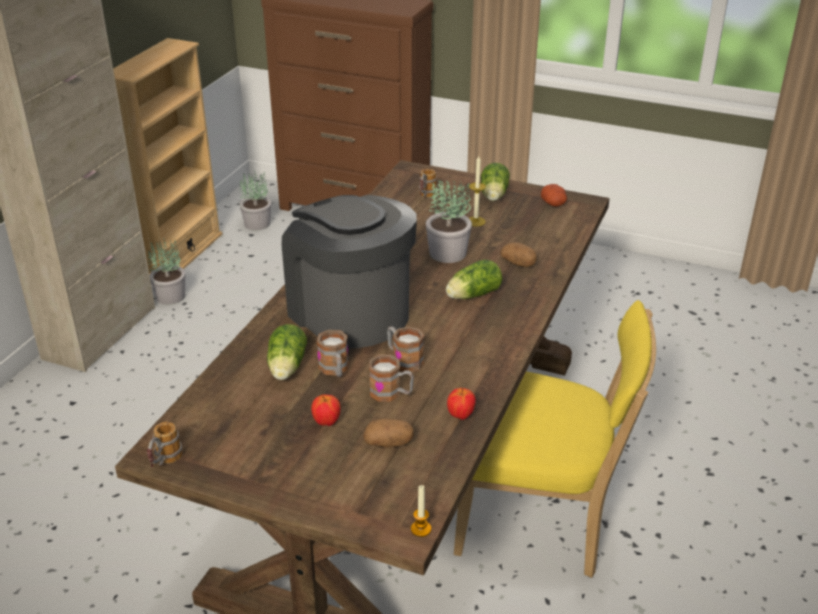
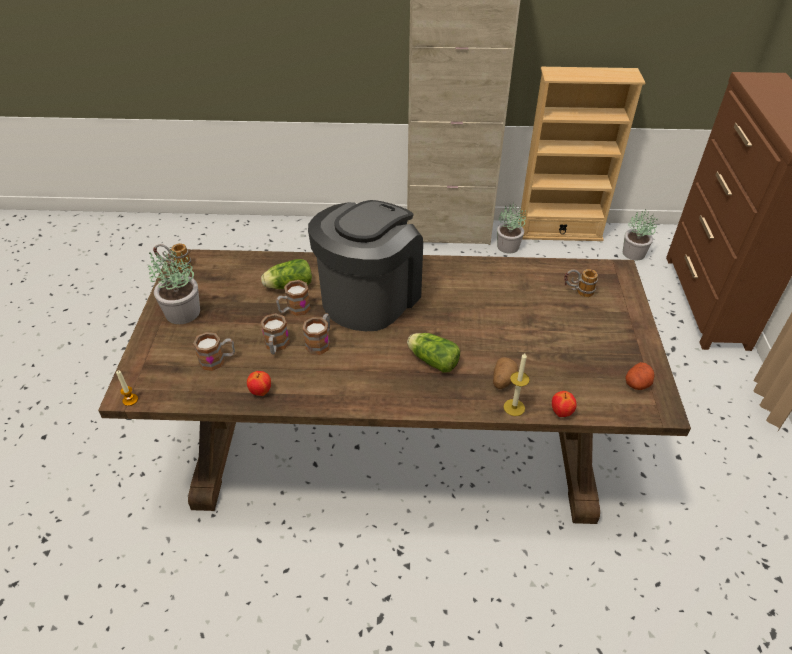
camera: 70 degrees right, 10 degrees up
apple [311,394,341,426] -> apple moved to [552,391,577,417]
potato [363,418,414,448] -> mug [193,332,235,371]
potted plant [426,180,472,263] -> potted plant moved to [148,247,200,324]
yellow chair [454,300,656,578] -> none
candle [469,156,486,226] -> candle moved to [503,353,530,416]
lettuce [481,163,510,201] -> none

